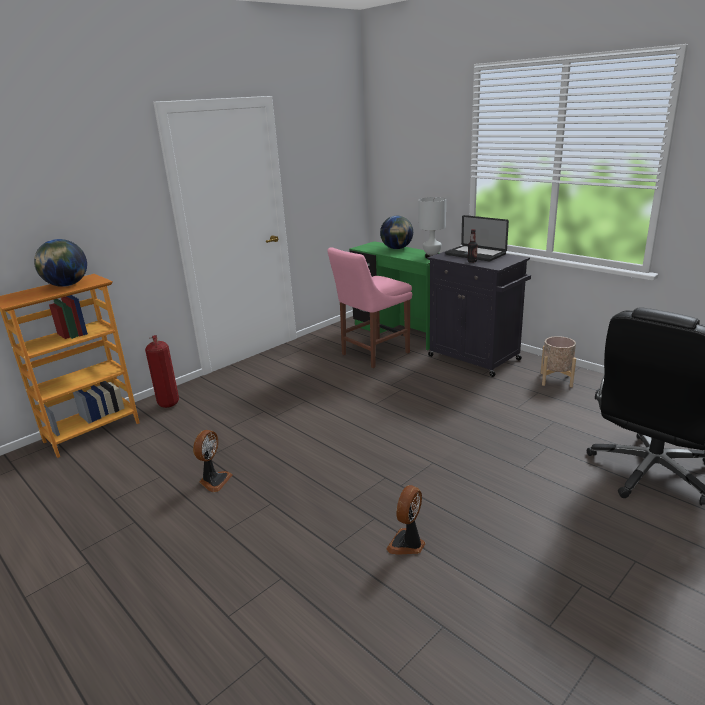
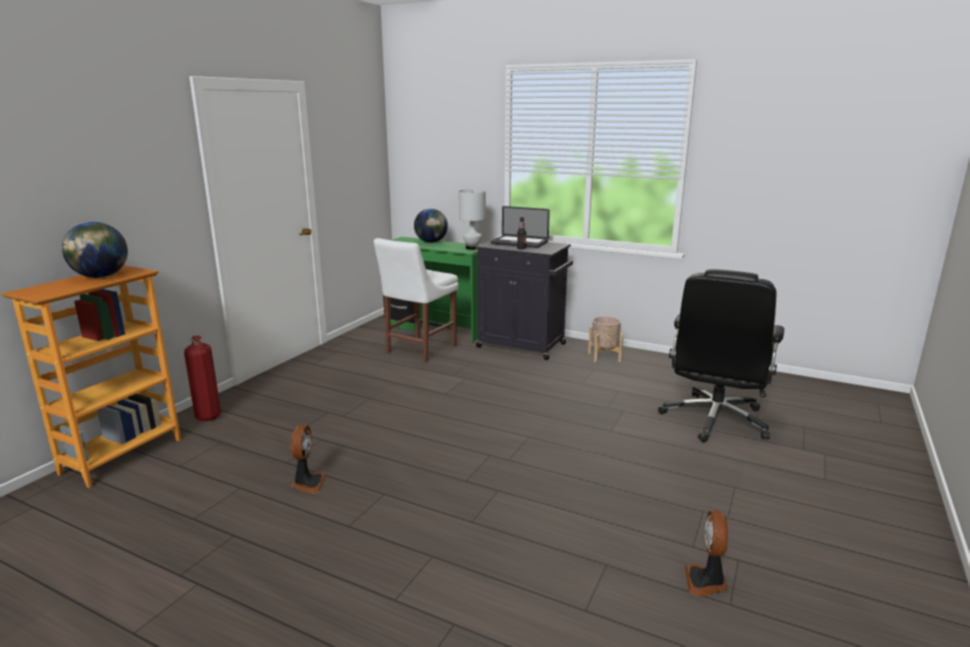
camera: 20 degrees left, 5 degrees down
pink chair [327,247,412,368] -> white chair [374,238,459,362]
fan [386,485,426,555] -> fan moved to [685,510,728,596]

